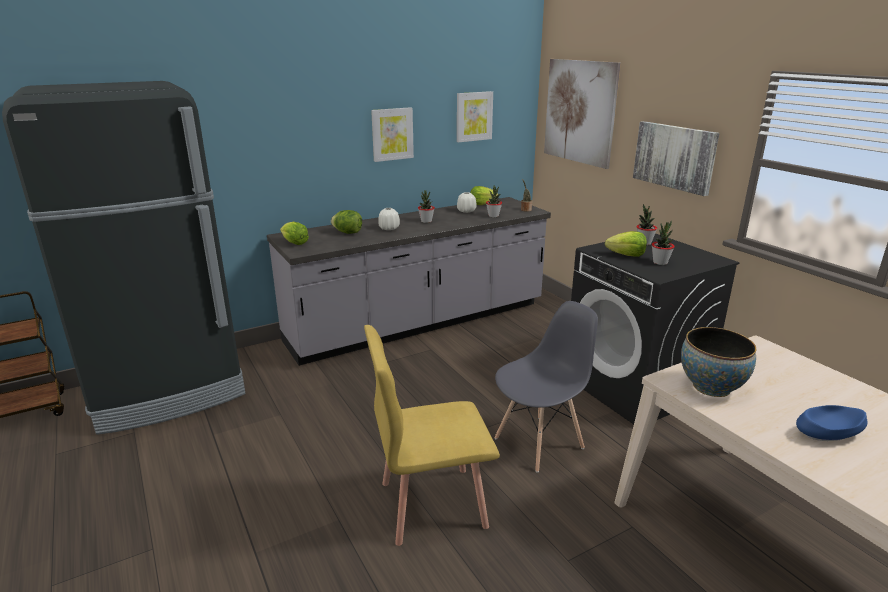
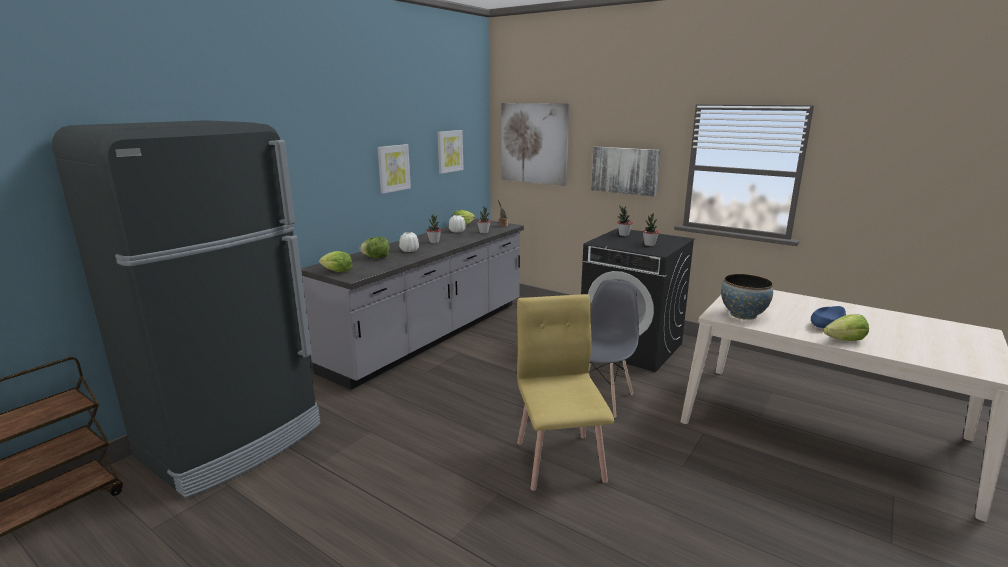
camera: 25 degrees left, 5 degrees down
yellow chair [364,325,500,546] -> yellow chair turned 120 degrees clockwise [517,294,614,491]
lettuce [605,231,647,257] -> lettuce moved to [824,314,869,341]

